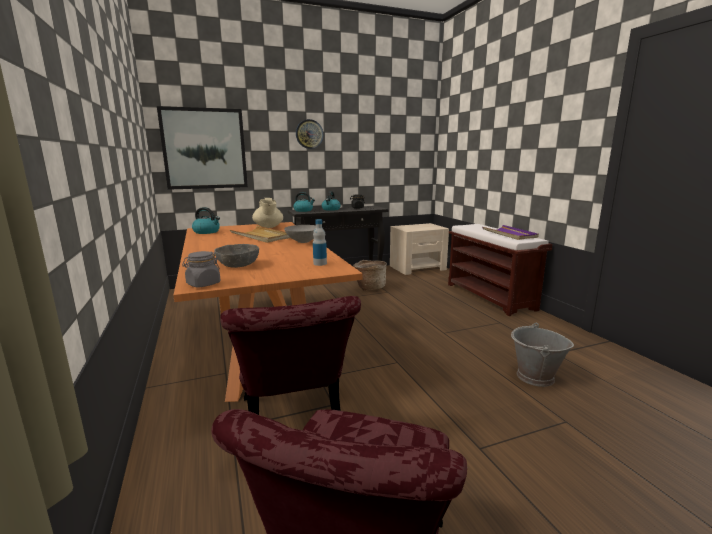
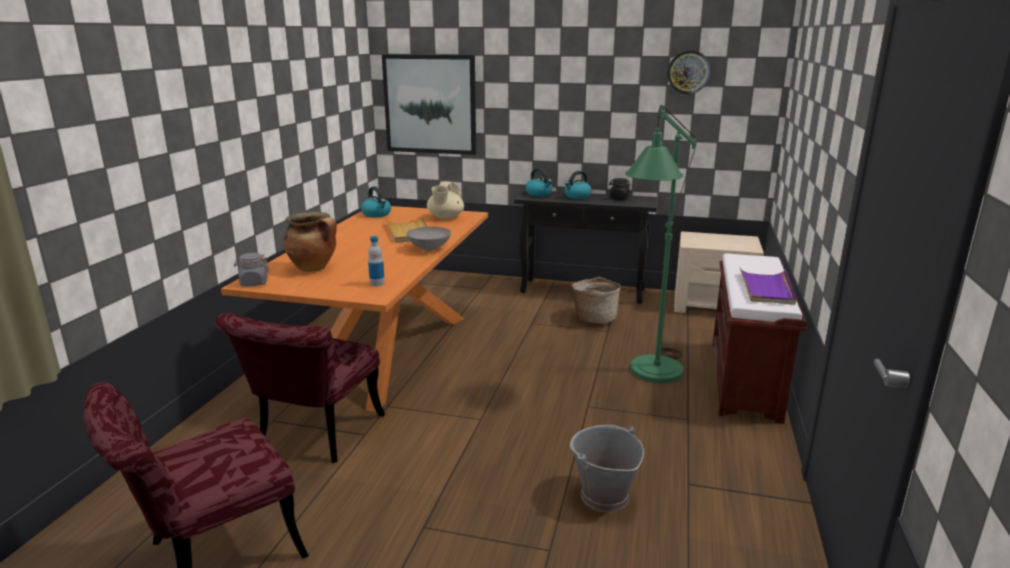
camera: 35 degrees right, 5 degrees up
grey bowl [214,244,259,268] -> cooking pot [284,212,337,272]
wall clock [296,119,324,149] -> wall clock moved to [667,50,711,94]
none -> green floor lamp [625,105,697,383]

